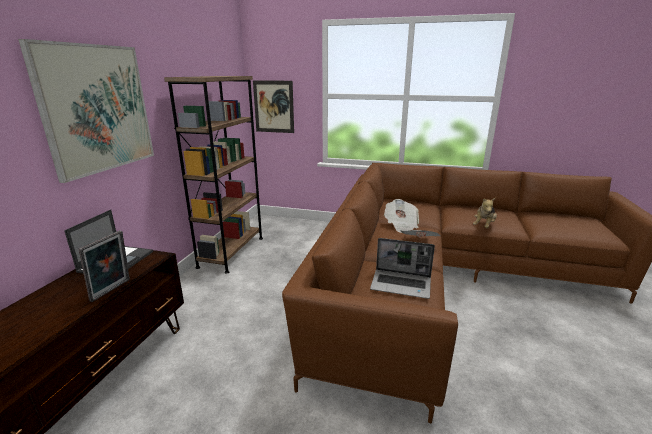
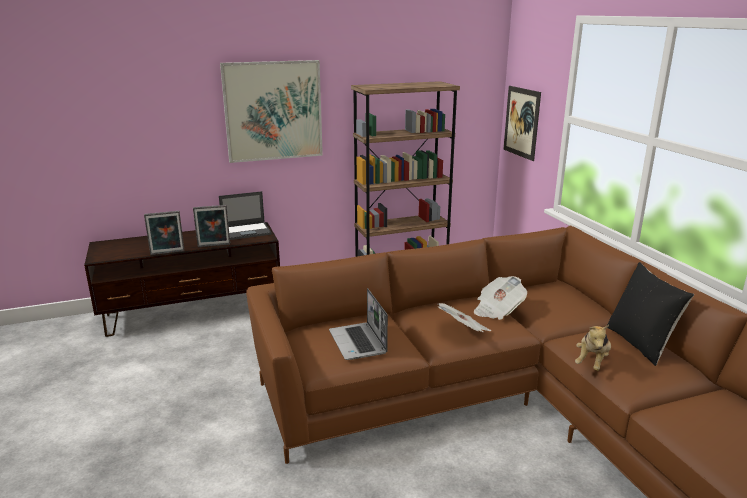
camera: 55 degrees right, 0 degrees up
plush toy [473,198,497,228] -> plush toy turned 60 degrees counterclockwise [575,324,611,371]
none -> picture frame [144,211,185,255]
none -> black pillow [607,262,694,366]

